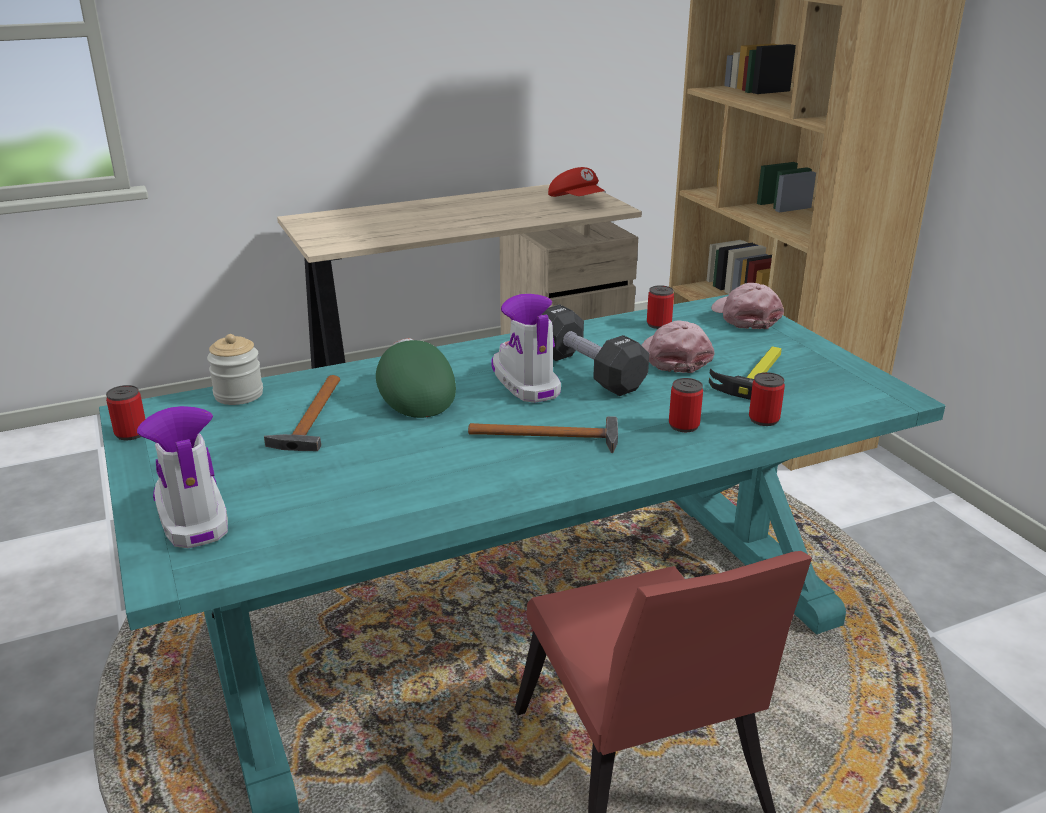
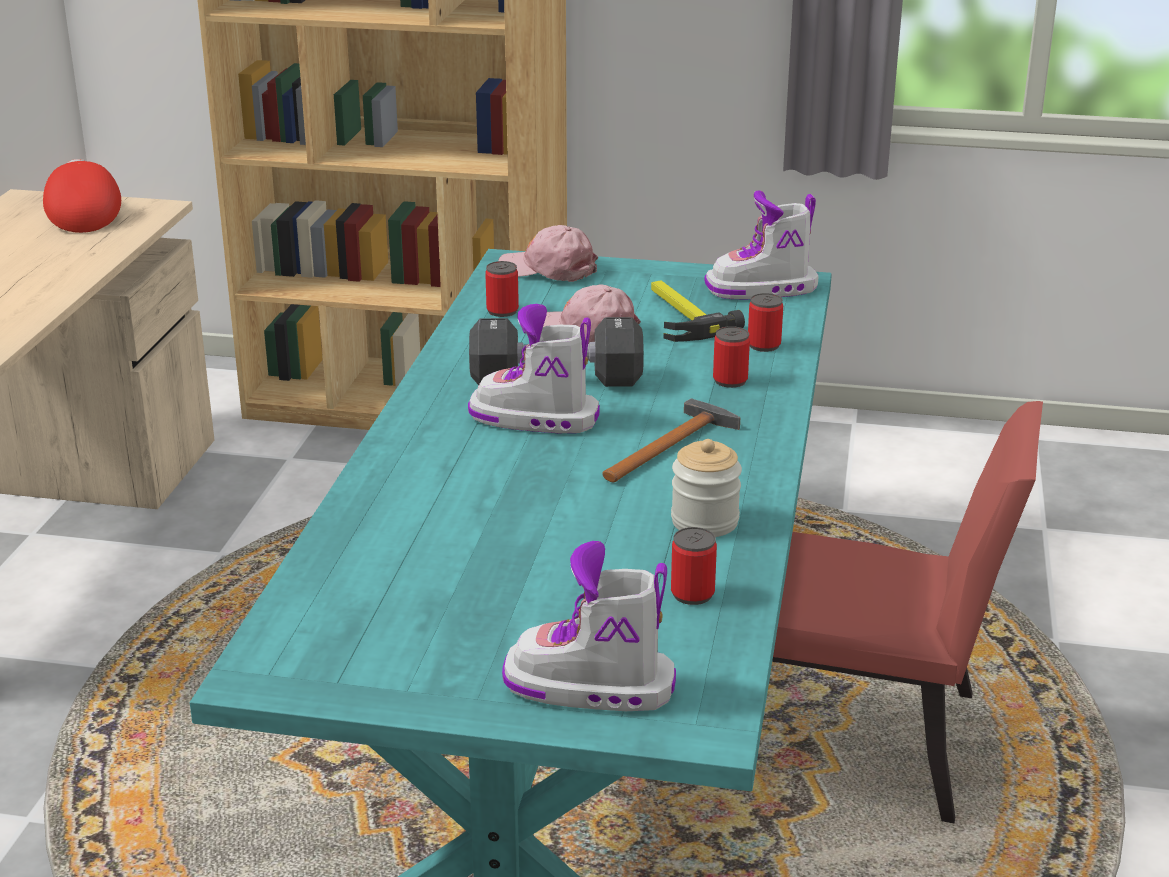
camera: 55 degrees left, 0 degrees up
can [106,385,145,440] -> can moved to [671,527,717,605]
jar [207,334,263,405] -> jar moved to [671,439,742,537]
hammer [264,375,340,451] -> none
green cap [376,338,456,418] -> none
red cap [548,167,605,197] -> red cap turned 105 degrees counterclockwise [43,159,121,233]
none -> boot [705,190,819,299]

